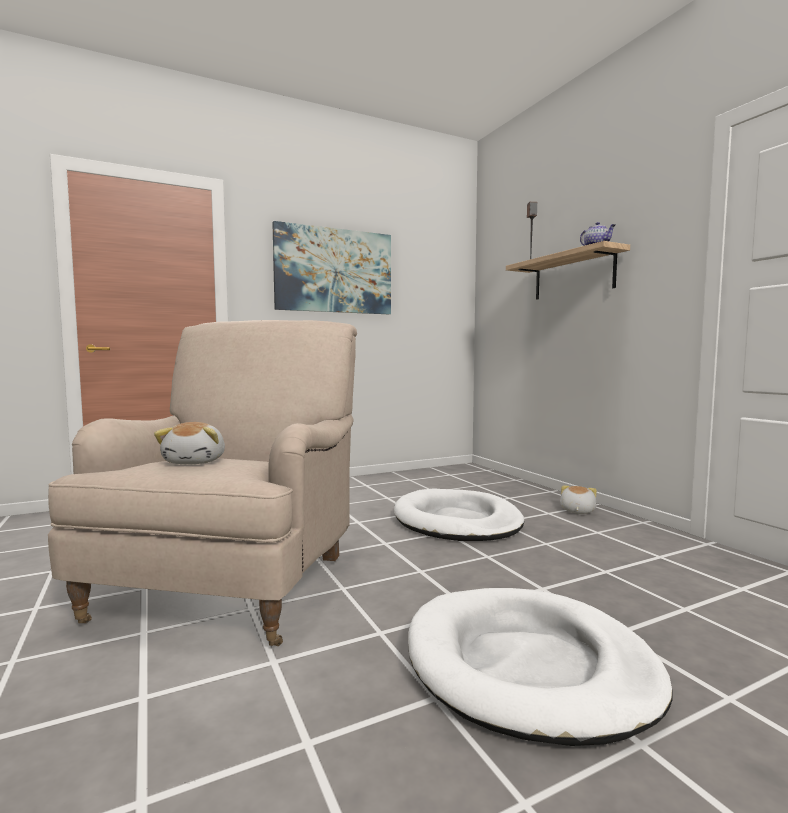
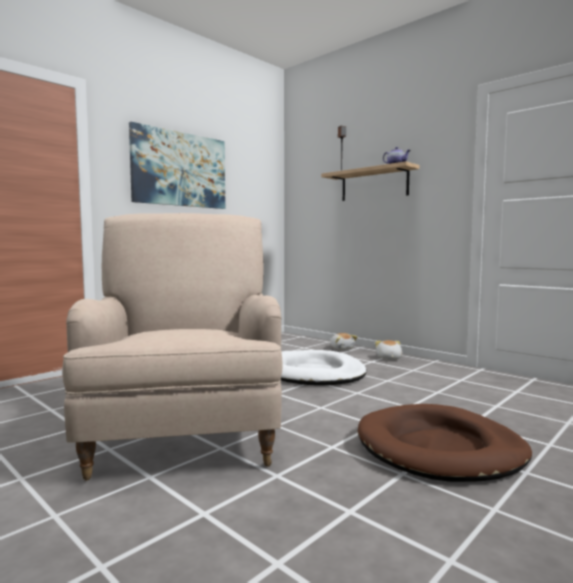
camera: 20 degrees left, 0 degrees up
plush toy [154,422,225,464] -> plush toy moved to [330,333,357,350]
white dog bed [408,588,673,746] -> brown dog bed [358,404,532,482]

